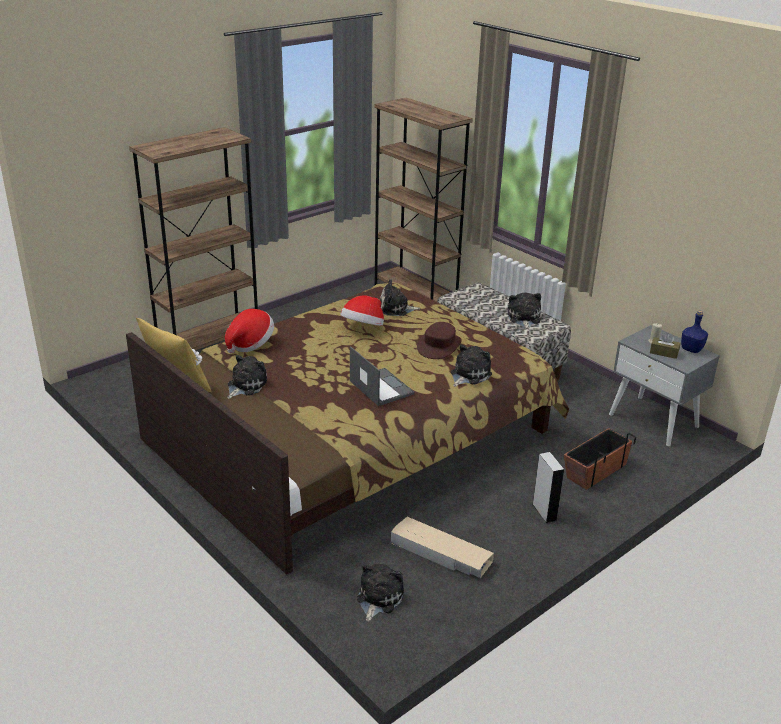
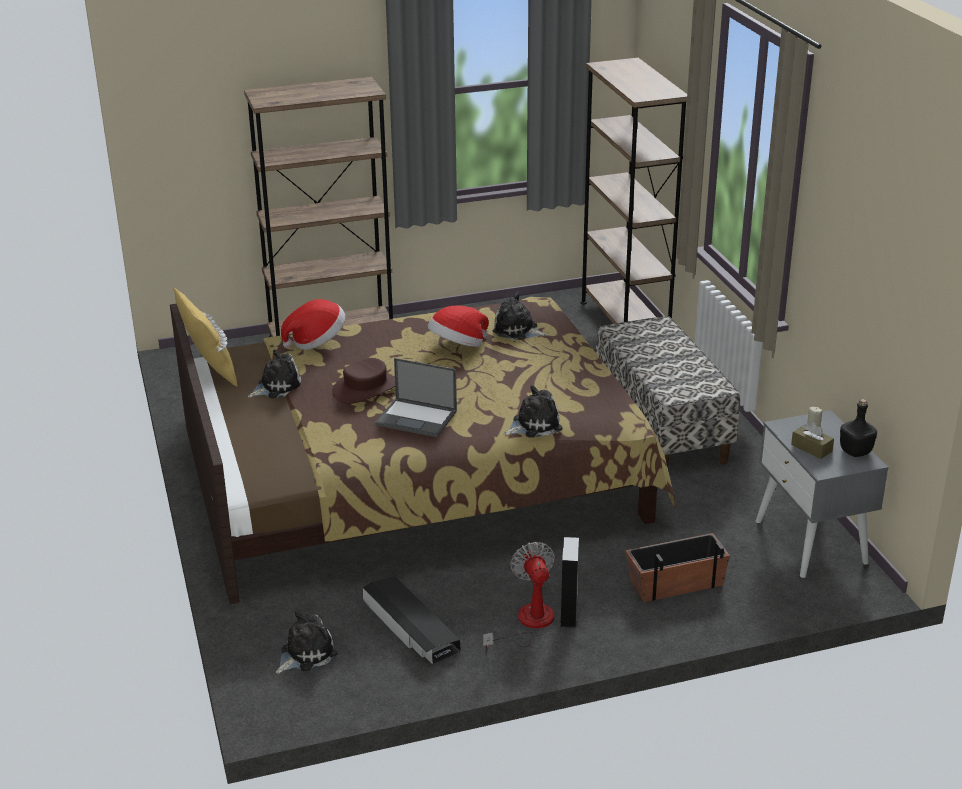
camera: 25 degrees right, 0 degrees up
laptop [350,346,415,406] -> laptop turned 120 degrees clockwise [375,358,457,437]
beige storage box [390,517,494,578] -> black storage box [362,576,461,664]
brown hat [417,322,462,359] -> brown hat moved to [332,358,395,404]
plush toy [508,293,541,330] -> none
blue bottle [681,311,708,353] -> black bottle [840,399,877,457]
none -> fan [483,542,555,654]

